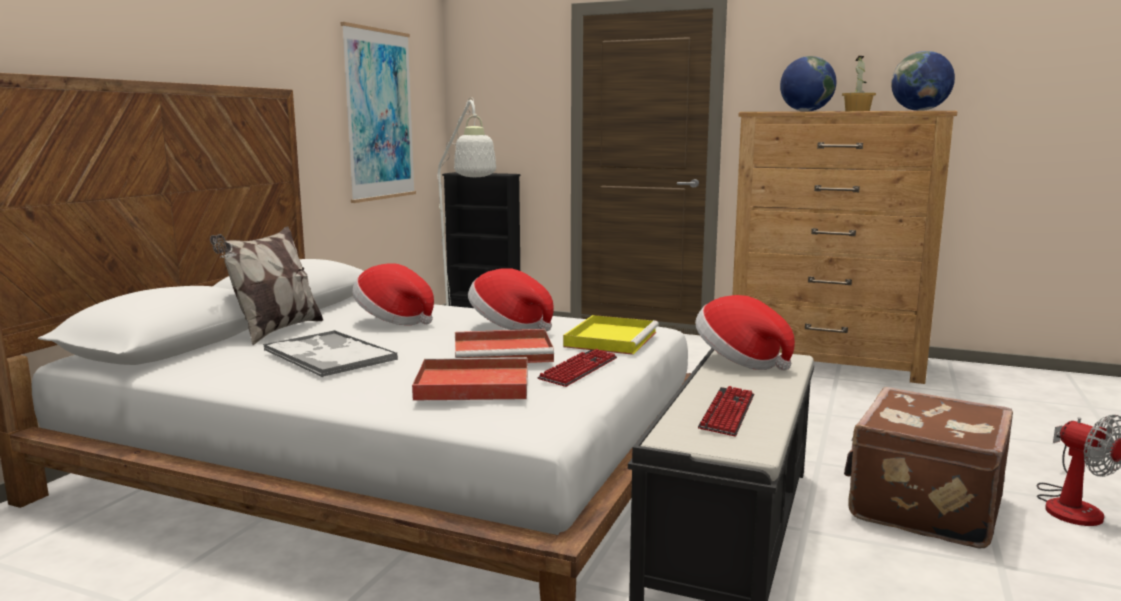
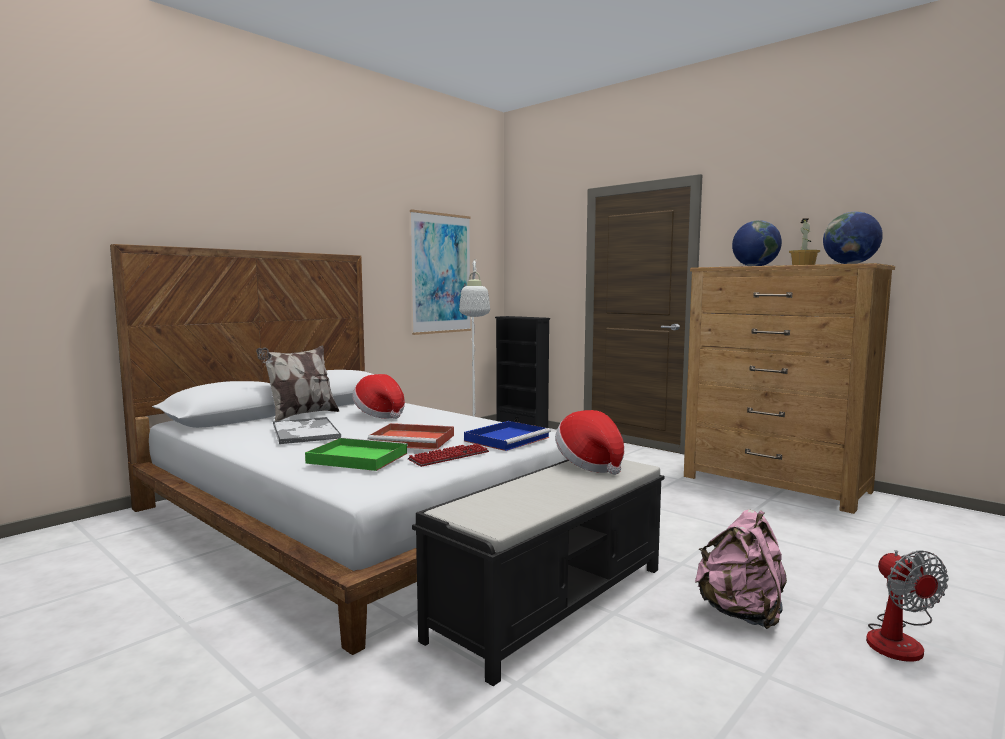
camera: 20 degrees right, 5 degrees down
red tray [412,357,528,400] -> green tray [305,437,408,471]
hat [468,268,554,332] -> none
yellow tray [563,315,659,355] -> blue tray [464,421,551,451]
keyboard [698,386,754,436] -> none
brown suitcase [844,387,1013,548] -> pink backpack [695,509,787,629]

